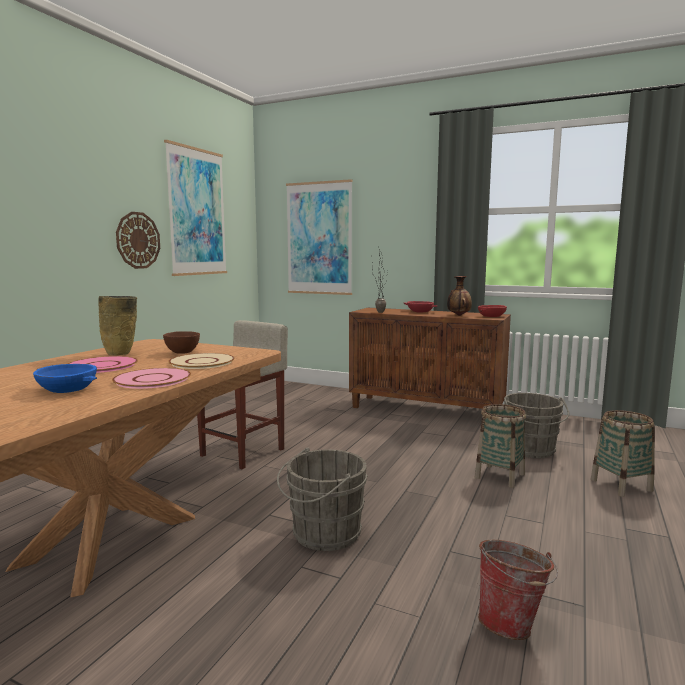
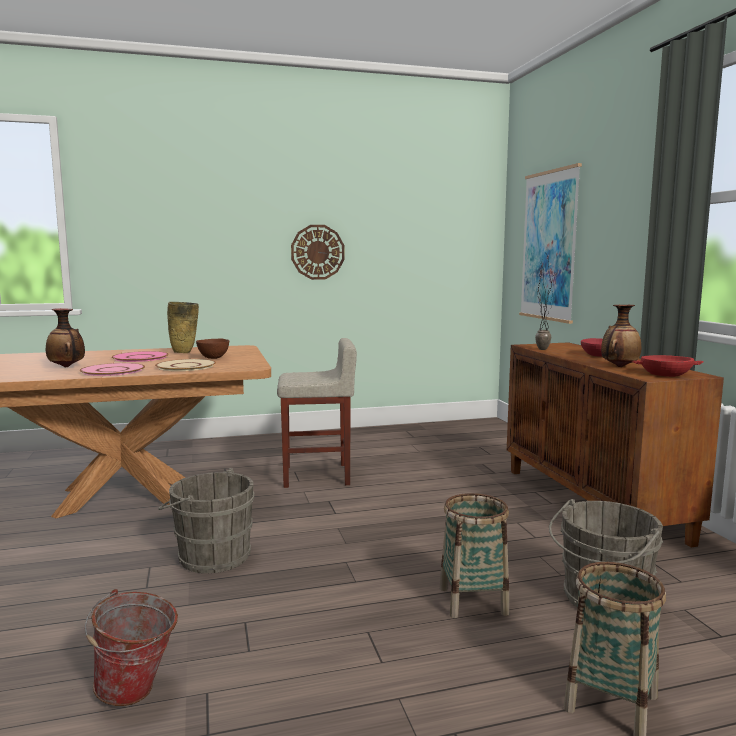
camera: 50 degrees right, 0 degrees up
blue bowl [33,364,97,393] -> vase [46,308,85,367]
picture [164,140,227,276] -> none

